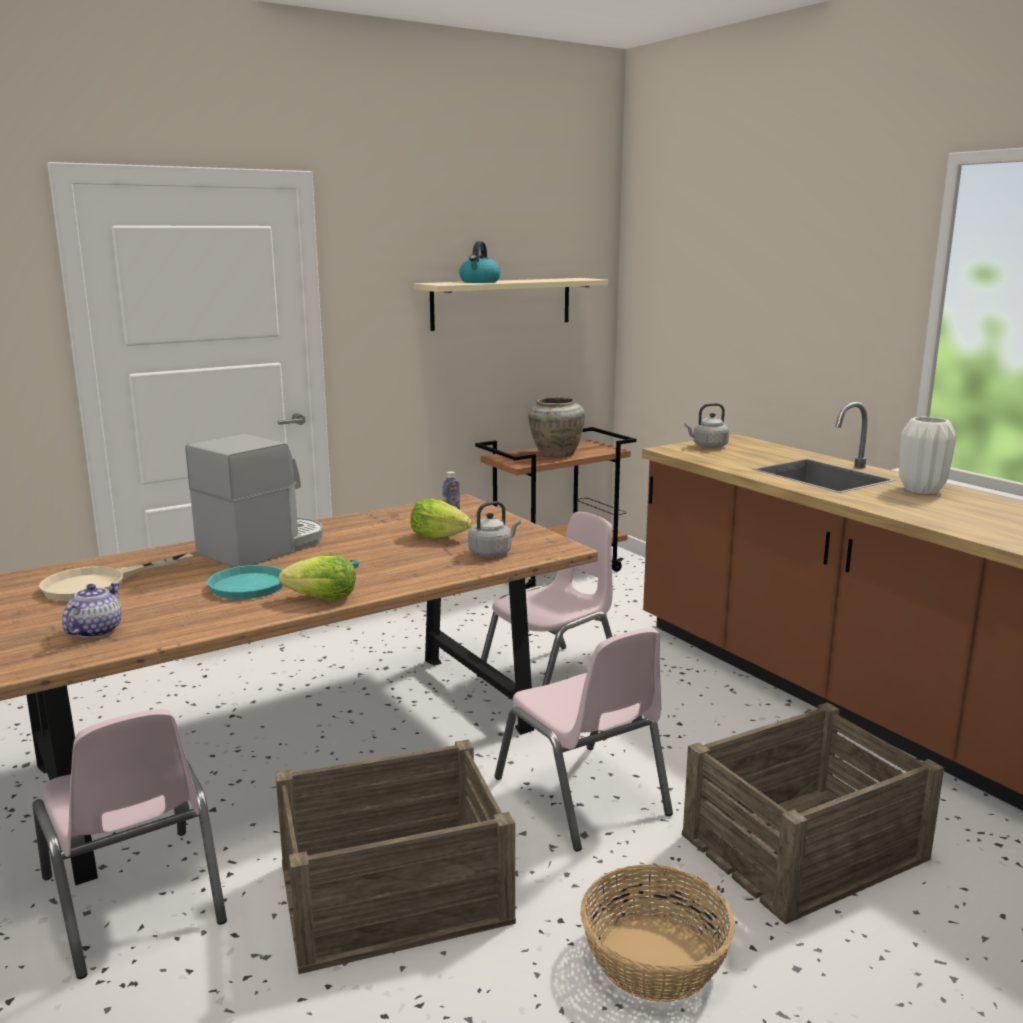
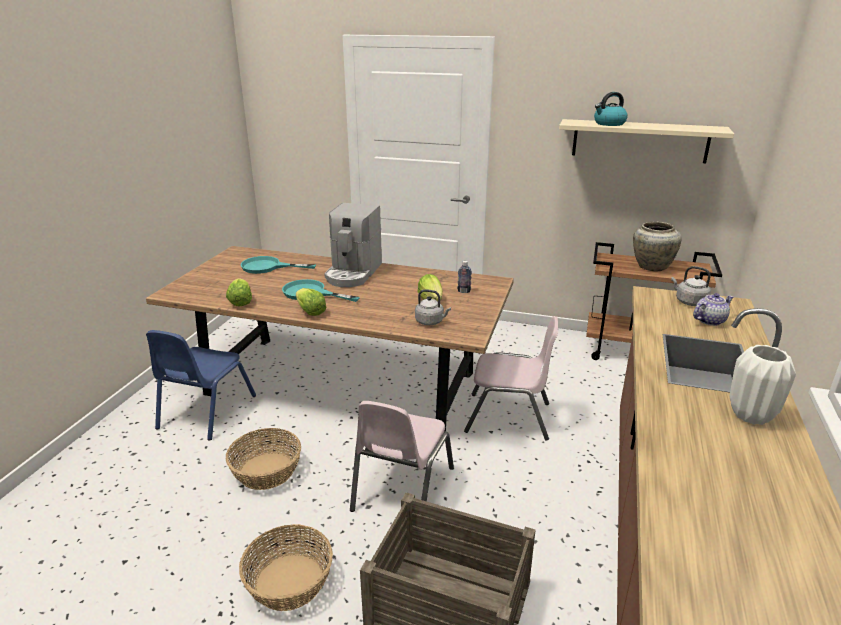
camera: 50 degrees right, 10 degrees up
pink chair [32,709,227,979] -> blue chair [146,330,256,441]
beige frying pan [39,553,193,601] -> turquoise frying pan [240,256,316,274]
teapot [62,582,122,638] -> teapot moved to [693,293,733,326]
coffee machine [186,434,323,567] -> coffee machine turned 105 degrees clockwise [324,203,382,287]
crate [275,739,516,974] -> basket [225,428,301,490]
none -> lettuce [226,278,252,306]

